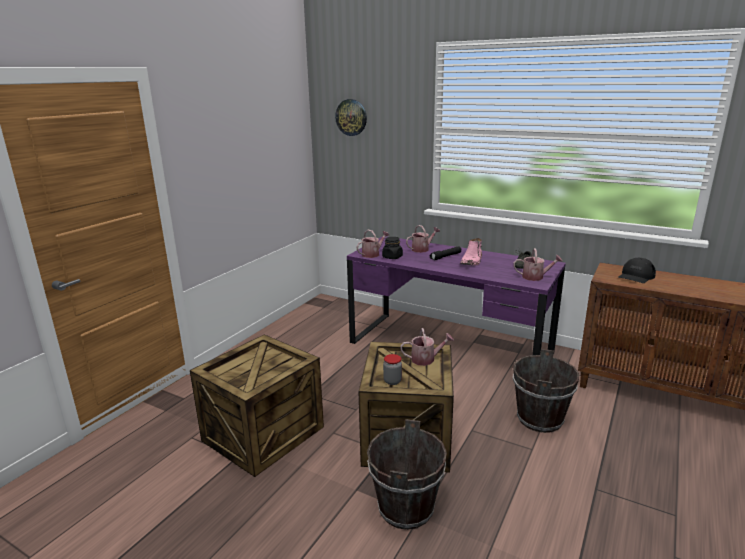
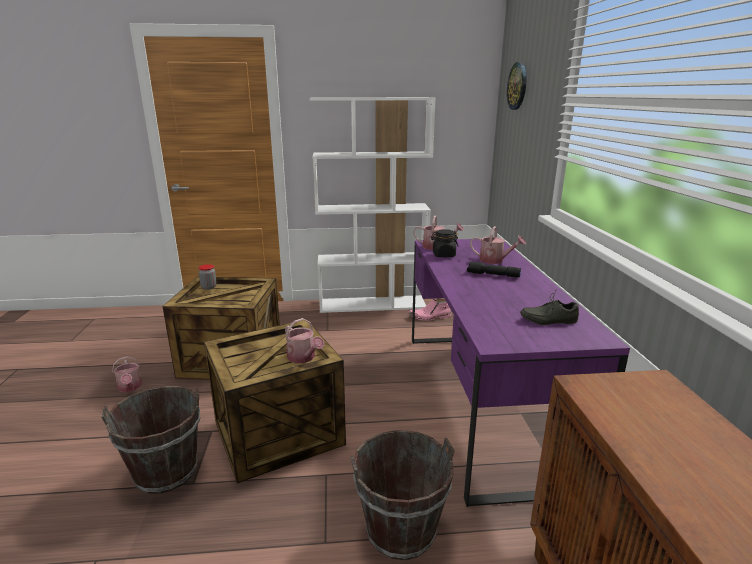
camera: 55 degrees right, 0 degrees up
jar [383,354,402,385] -> jar moved to [199,264,217,290]
pink boot [460,238,482,266] -> pink boot moved to [408,299,451,321]
watering can [513,248,563,281] -> watering can moved to [112,356,142,392]
black cap [618,258,656,283] -> none
none -> white bookcase [310,97,436,313]

